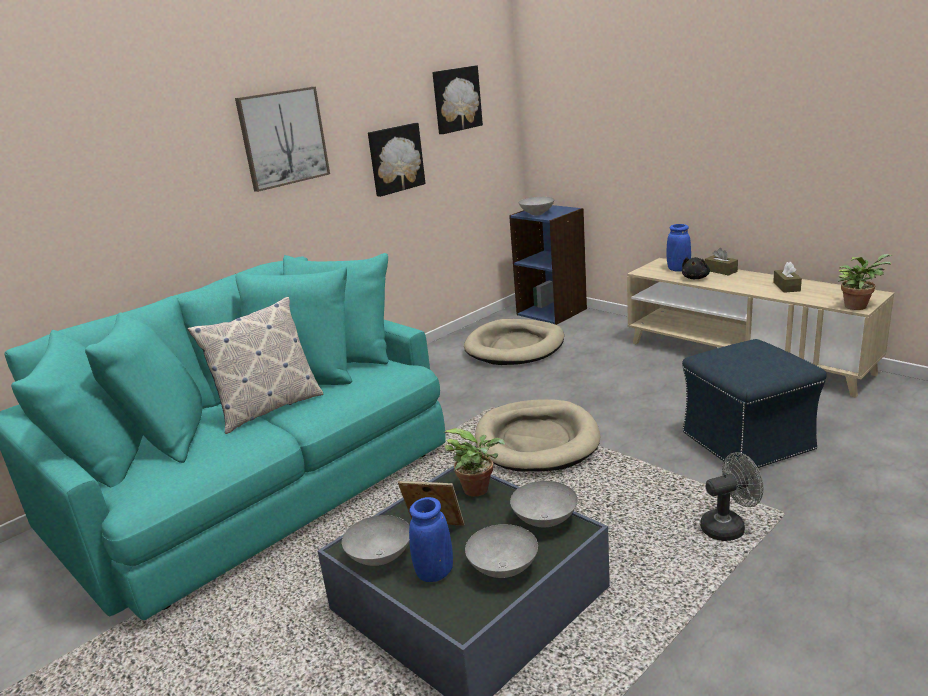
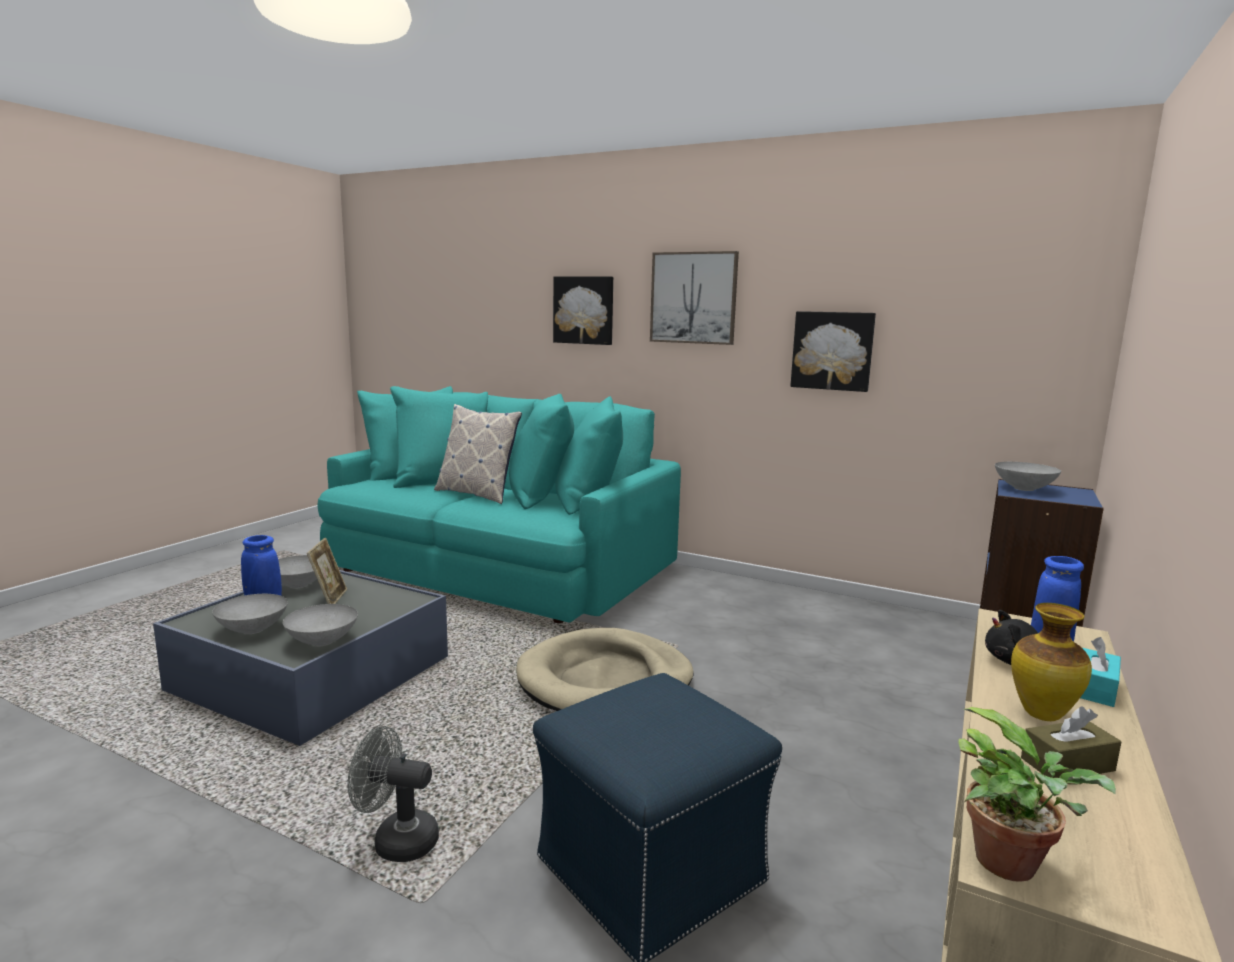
camera: 70 degrees right, 10 degrees down
picture [432,65,483,134] -> picture moved to [553,276,613,345]
potted plant [444,428,505,497] -> none
beige dog bed [464,319,564,365] -> none
grey fan [700,452,764,541] -> grey fan turned 135 degrees clockwise [348,726,439,862]
brown tissue box [705,248,738,276] -> turquoise tissue box [1080,637,1121,707]
none -> vase [1011,603,1092,721]

